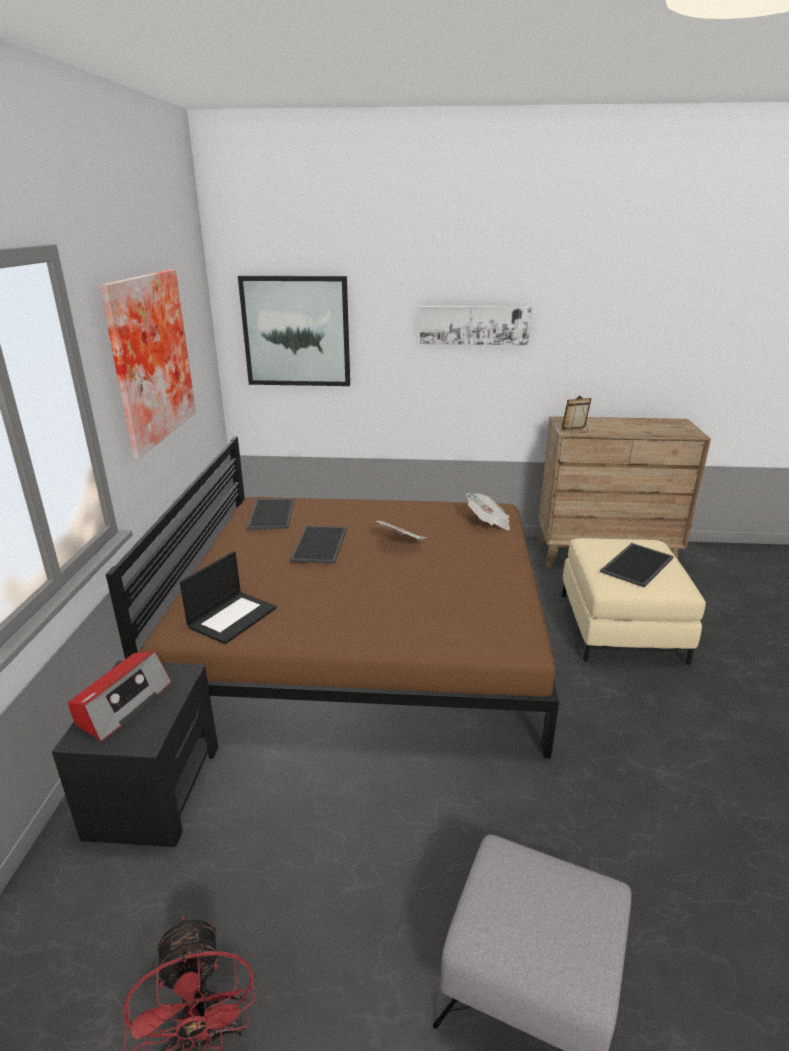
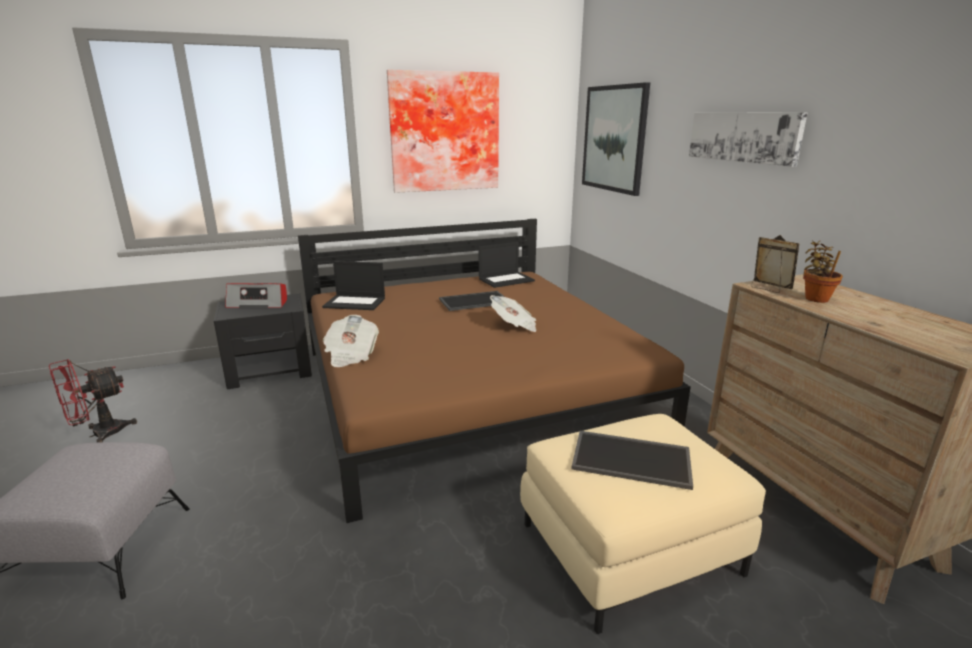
camera: 65 degrees right, 5 degrees down
tray [247,498,294,530] -> laptop [479,242,535,288]
newspaper [466,493,510,530] -> newspaper moved to [323,315,379,367]
none -> potted plant [803,241,843,303]

